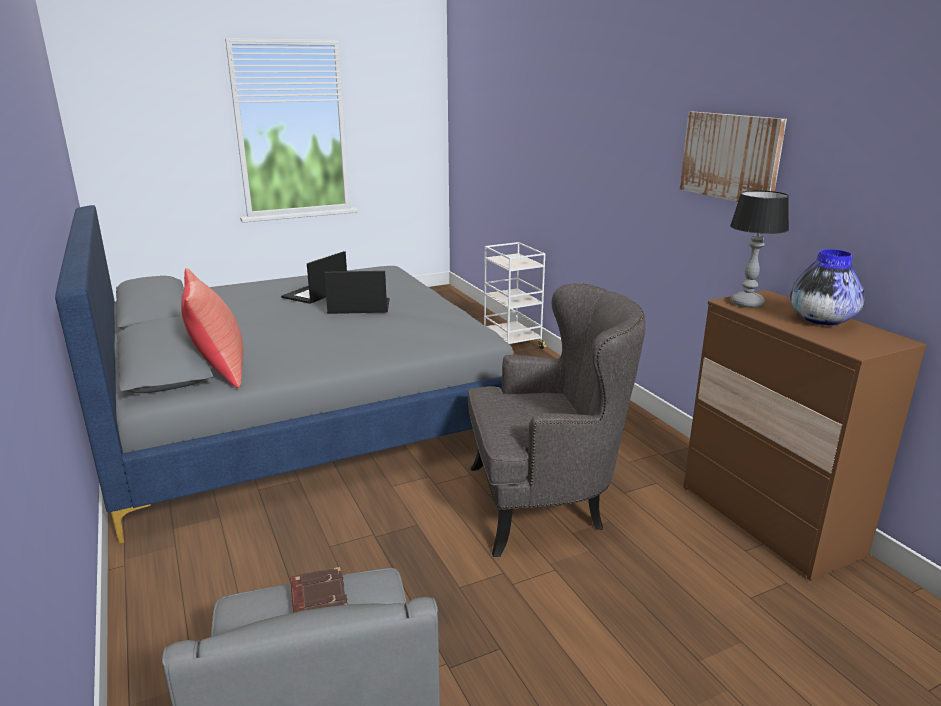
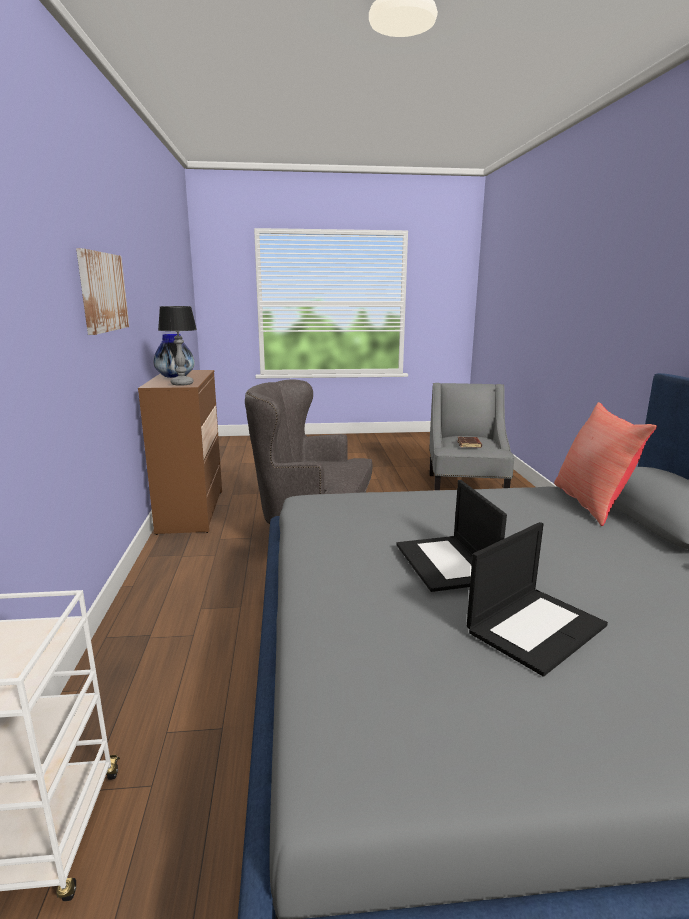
camera: 160 degrees left, 5 degrees down
laptop [324,271,389,314] -> laptop turned 60 degrees clockwise [397,480,507,592]

